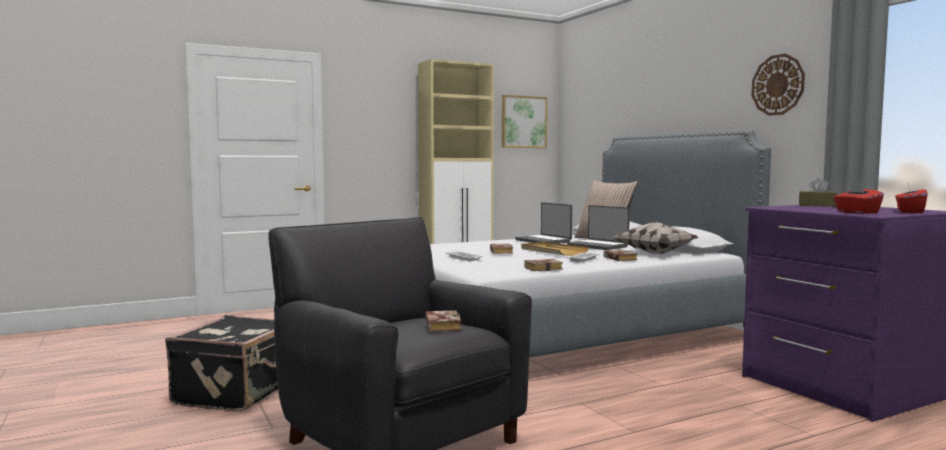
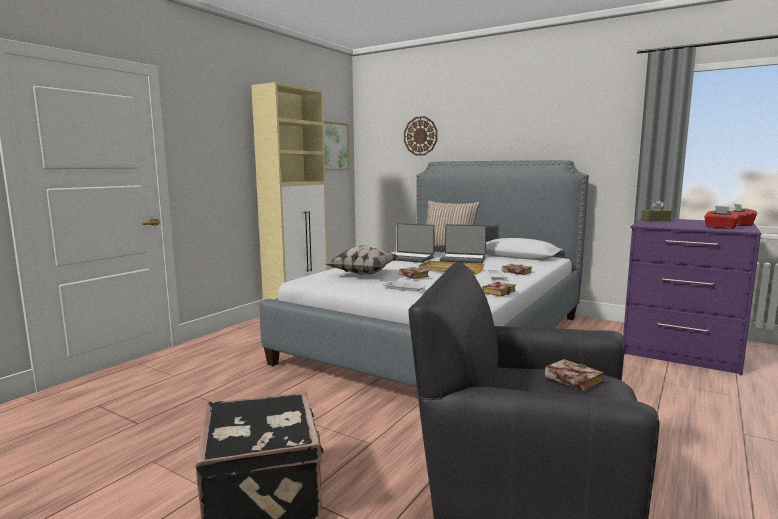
camera: 30 degrees left, 5 degrees up
pillow [611,222,698,254] -> pillow moved to [325,245,398,275]
wall clock [751,54,805,116] -> wall clock moved to [404,116,438,156]

